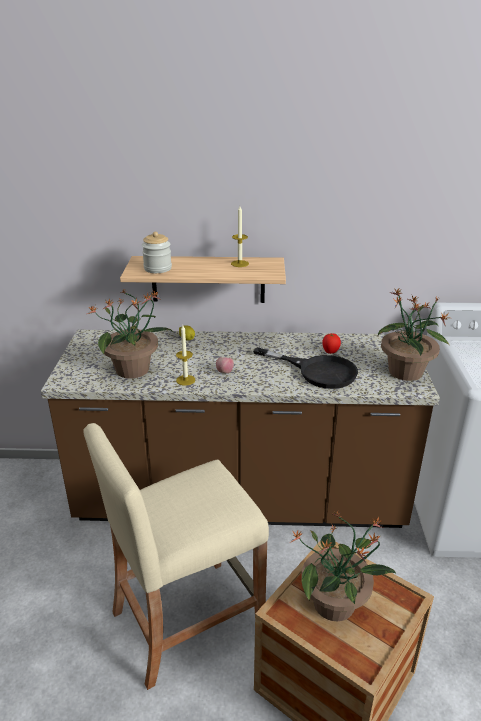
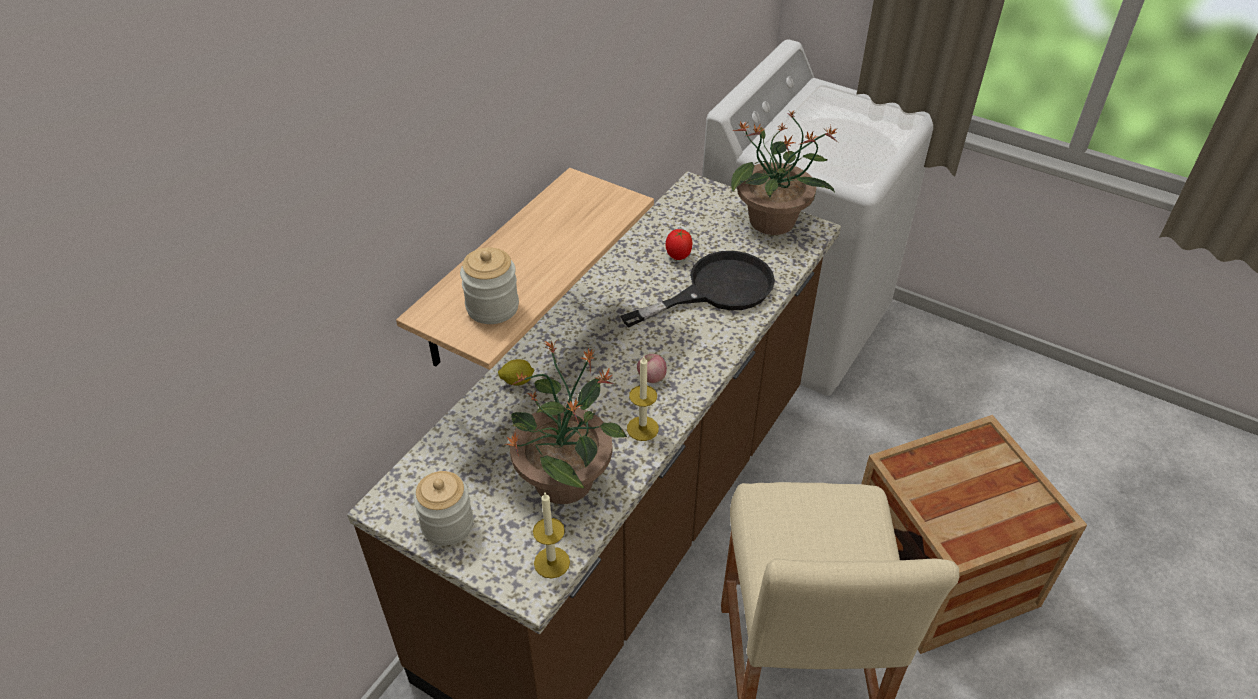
camera: 60 degrees left, 15 degrees up
candle [231,206,249,267] -> candle moved to [533,493,570,579]
potted plant [290,511,397,621] -> none
none -> jar [414,471,473,546]

